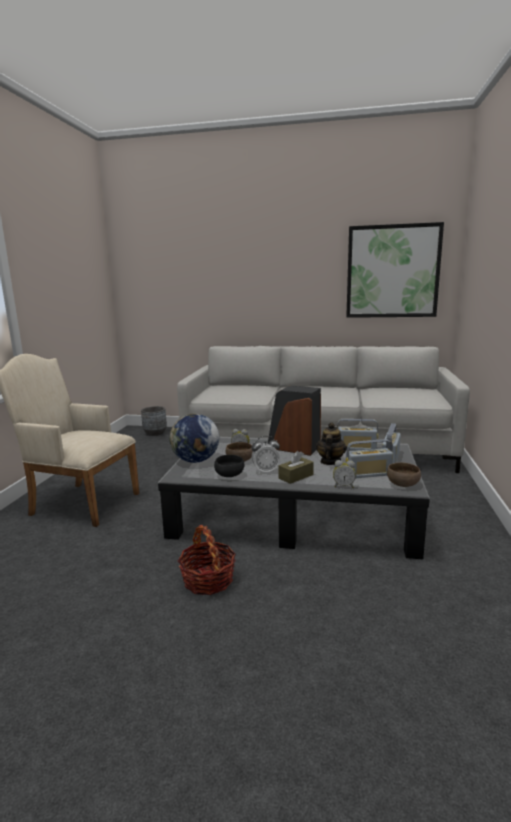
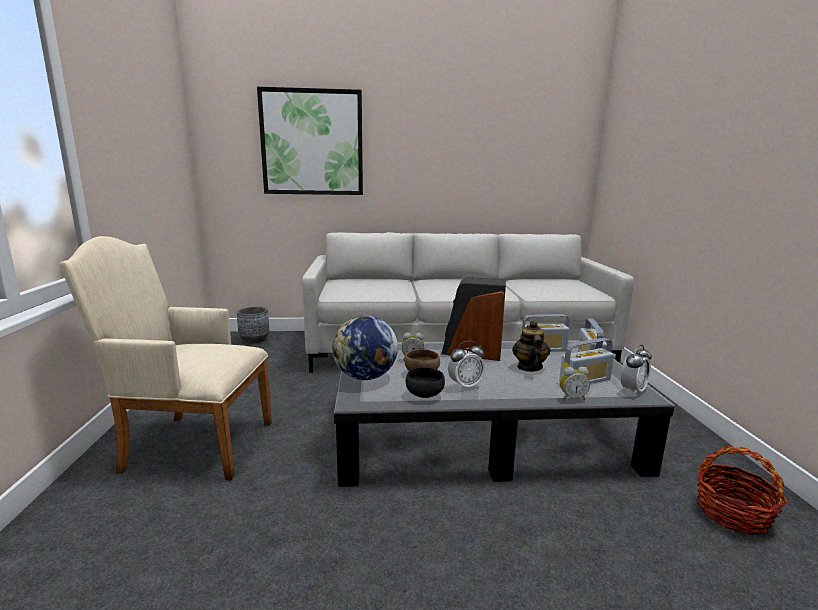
camera: 15 degrees left, 0 degrees up
basket [178,525,236,595] -> basket moved to [697,446,788,536]
brown tissue box [278,451,314,484] -> none
picture [346,222,444,318] -> picture moved to [257,87,363,195]
brown bowl [387,462,421,487] -> alarm clock [621,345,652,396]

